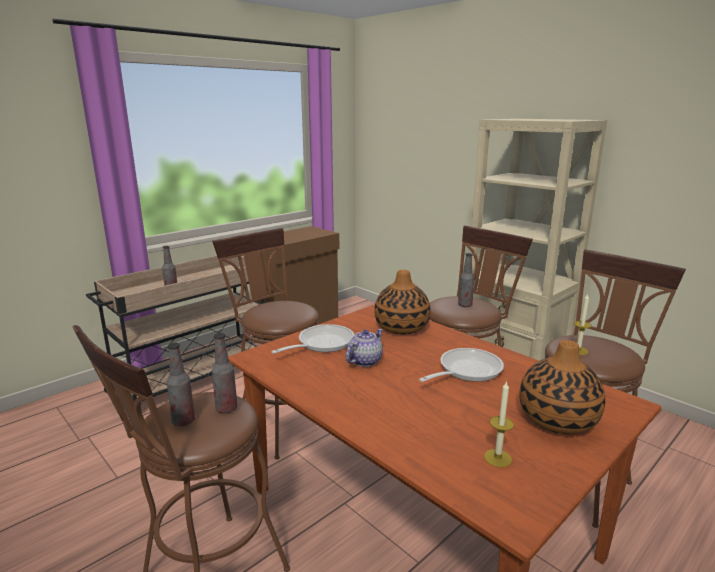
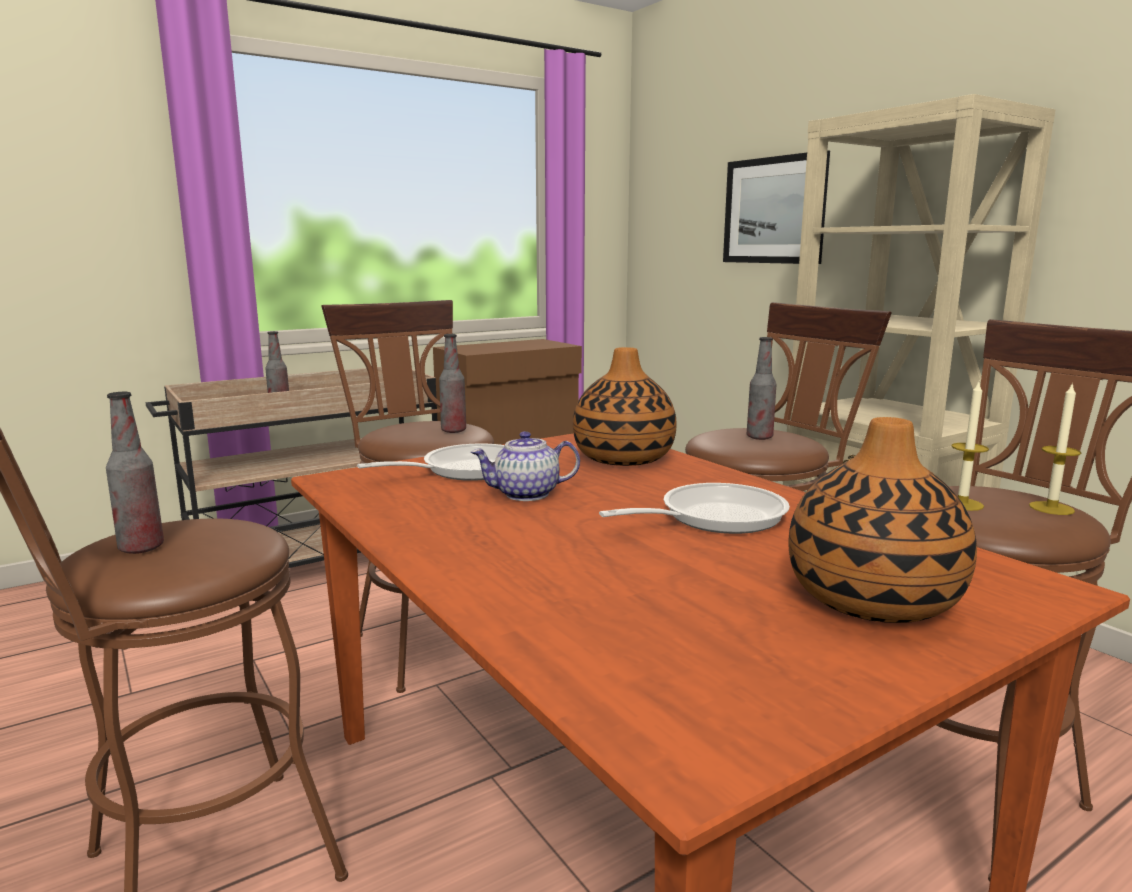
camera: 10 degrees right, 5 degrees down
bottle [212,333,237,413] -> bottle moved to [439,334,466,433]
teapot [346,329,383,367] -> teapot turned 150 degrees counterclockwise [471,431,580,501]
candle [484,381,514,467] -> candle moved to [1029,382,1081,515]
none -> picture [723,150,830,264]

